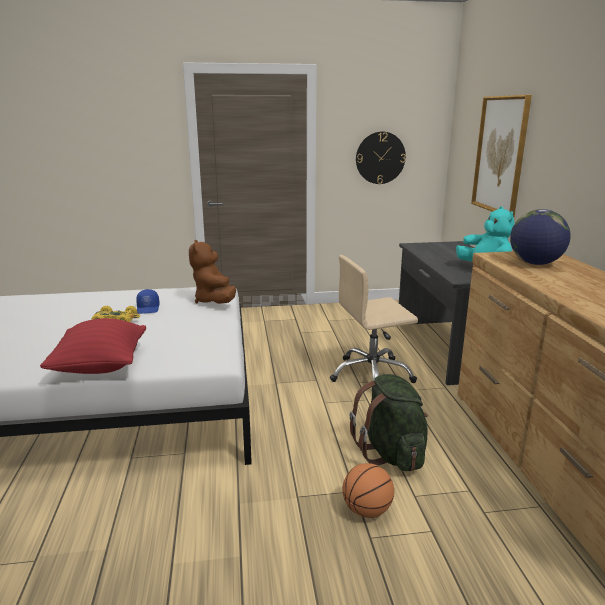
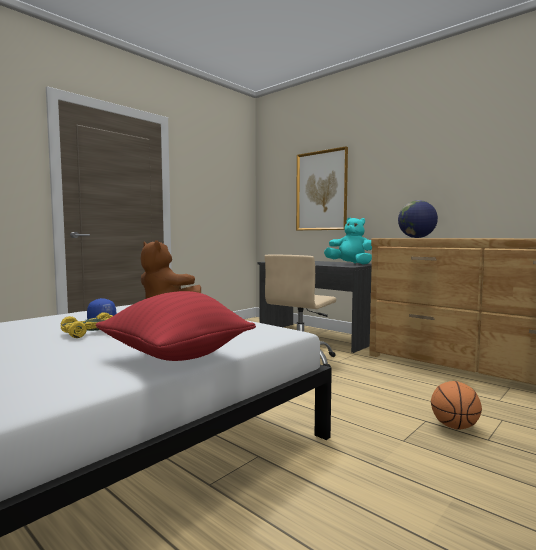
camera: 40 degrees left, 15 degrees down
green backpack [350,374,428,471] -> none
wall clock [356,132,406,184] -> none

